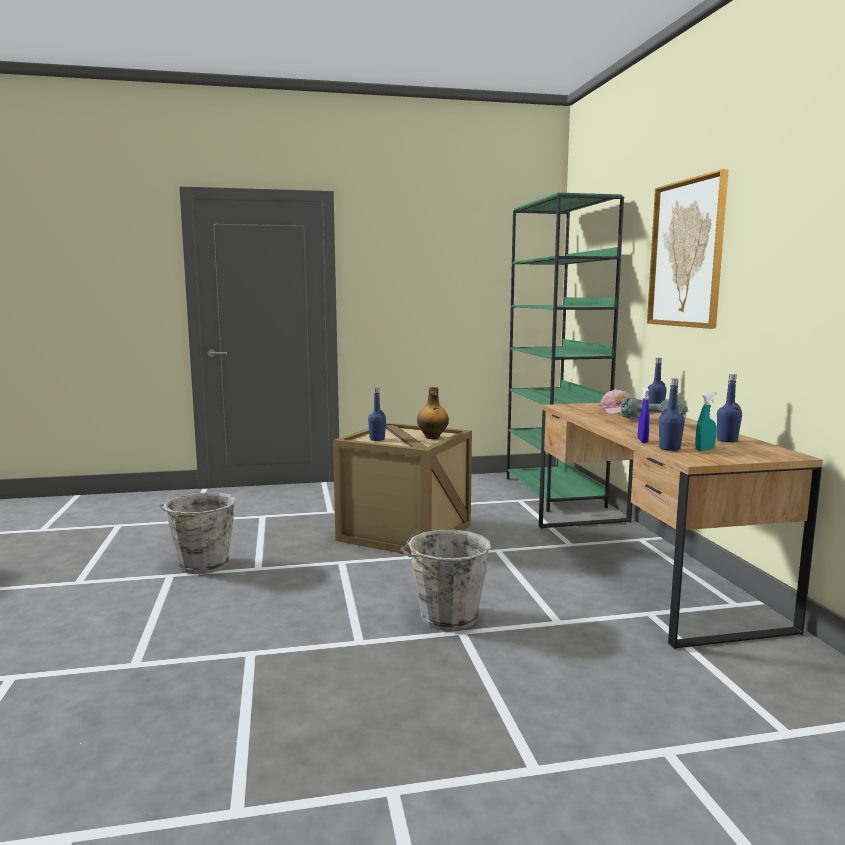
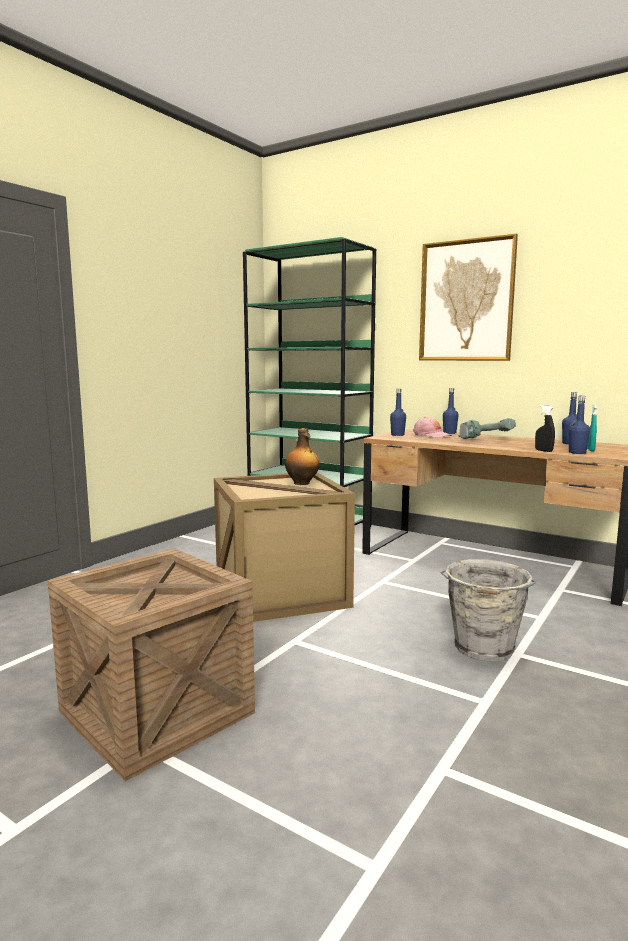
camera: 45 degrees left, 0 degrees up
grey bucket [159,492,236,574] -> crate [47,548,255,781]
blue bottle [368,388,386,441] -> blue bottle moved to [390,389,406,436]
blue spray bottle [638,386,650,443] -> black spray bottle [535,405,555,452]

